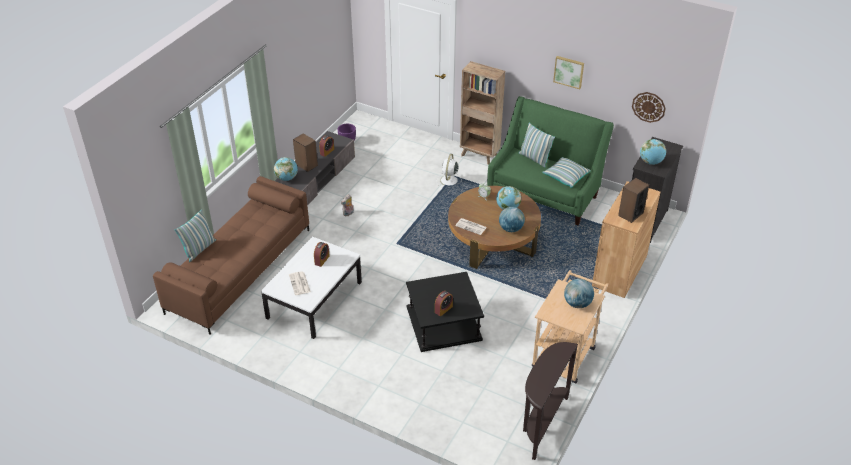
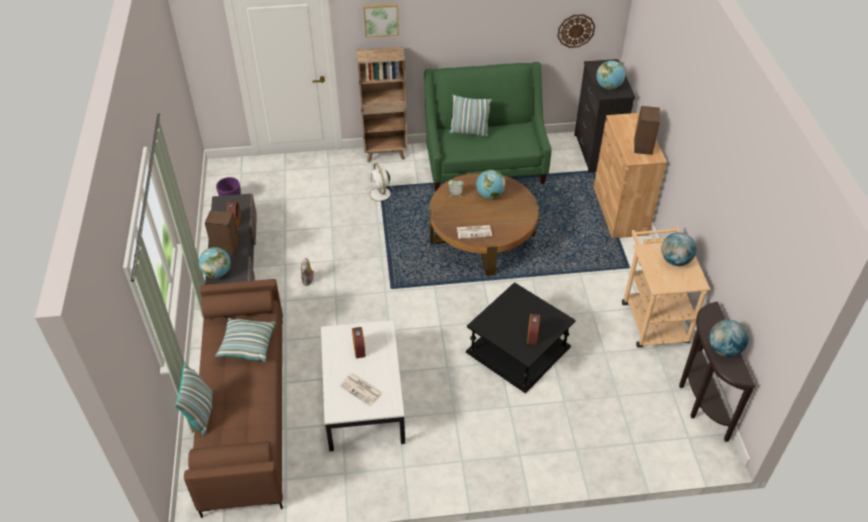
camera: 35 degrees left, 5 degrees up
globe [499,207,525,232] -> globe moved to [709,320,748,357]
pillow [542,157,591,188] -> pillow moved to [215,318,276,362]
picture [553,56,584,89] -> picture moved to [363,3,399,38]

